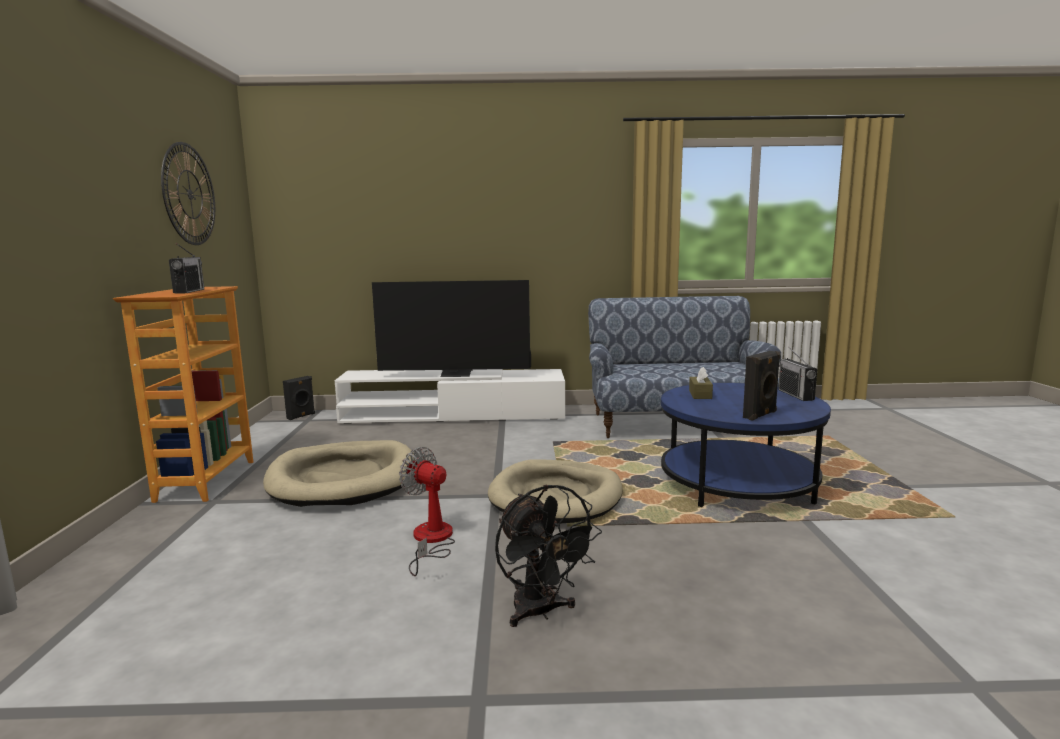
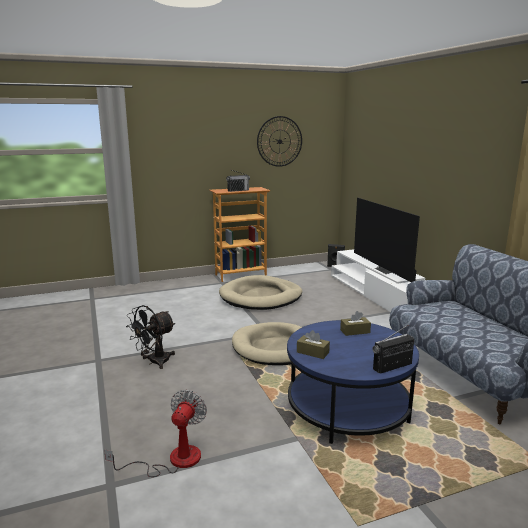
camera: 70 degrees right, 5 degrees up
fan [399,447,455,576] -> fan moved to [104,390,207,477]
black speaker [743,351,781,421] -> brown tissue box [297,330,330,359]

